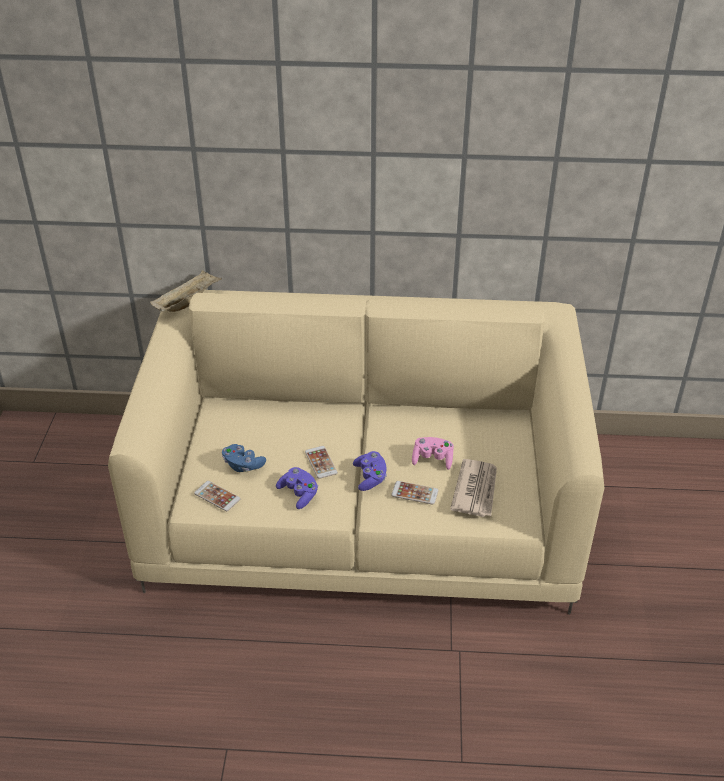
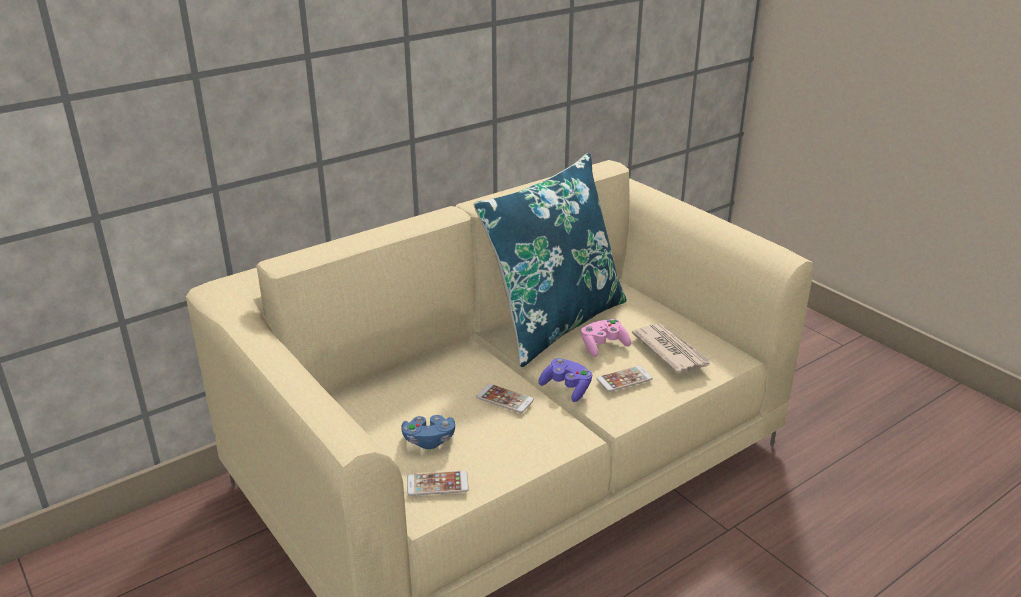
camera: 40 degrees left, 10 degrees down
beige tray [150,270,222,312] -> none
purple game controller [276,467,318,509] -> none
none -> blue pillow [474,153,627,367]

